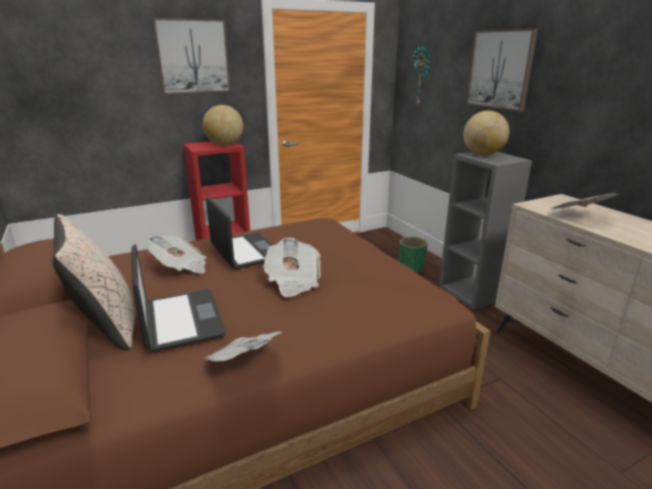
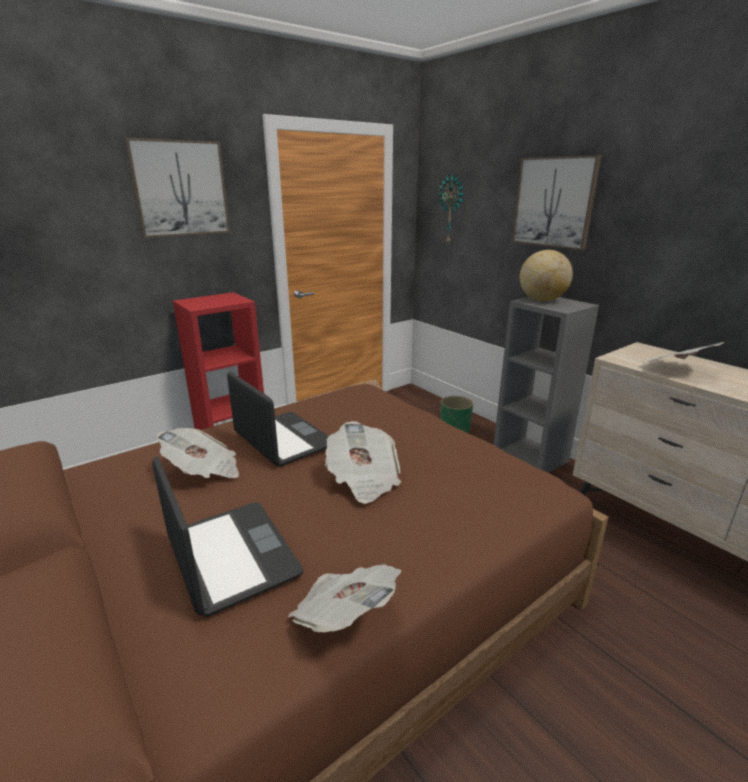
camera: 10 degrees left, 0 degrees up
beige pillow [52,214,135,350] -> none
globe [203,105,243,146] -> none

